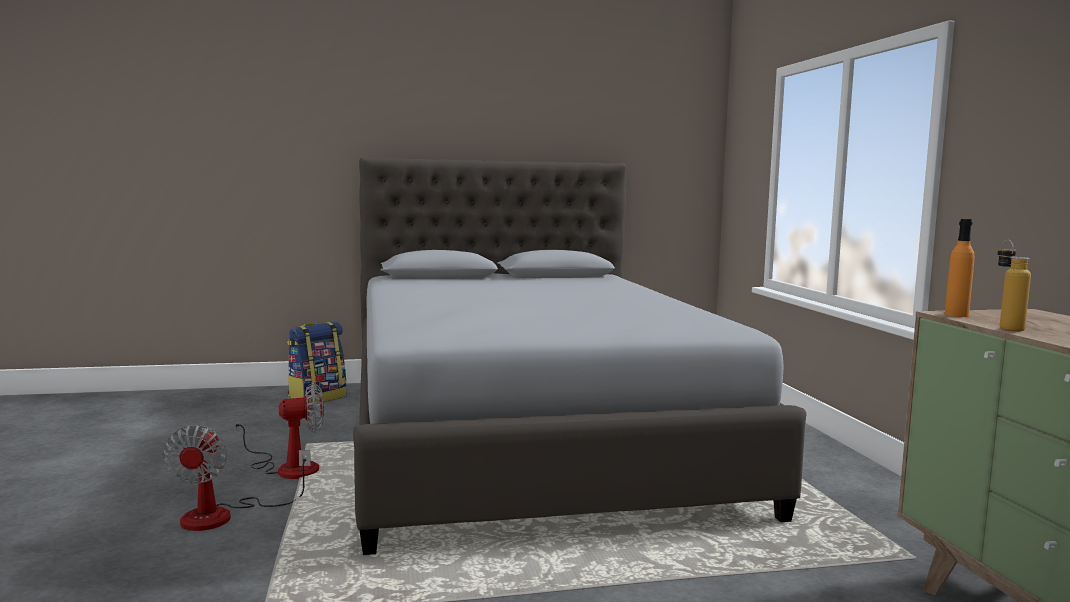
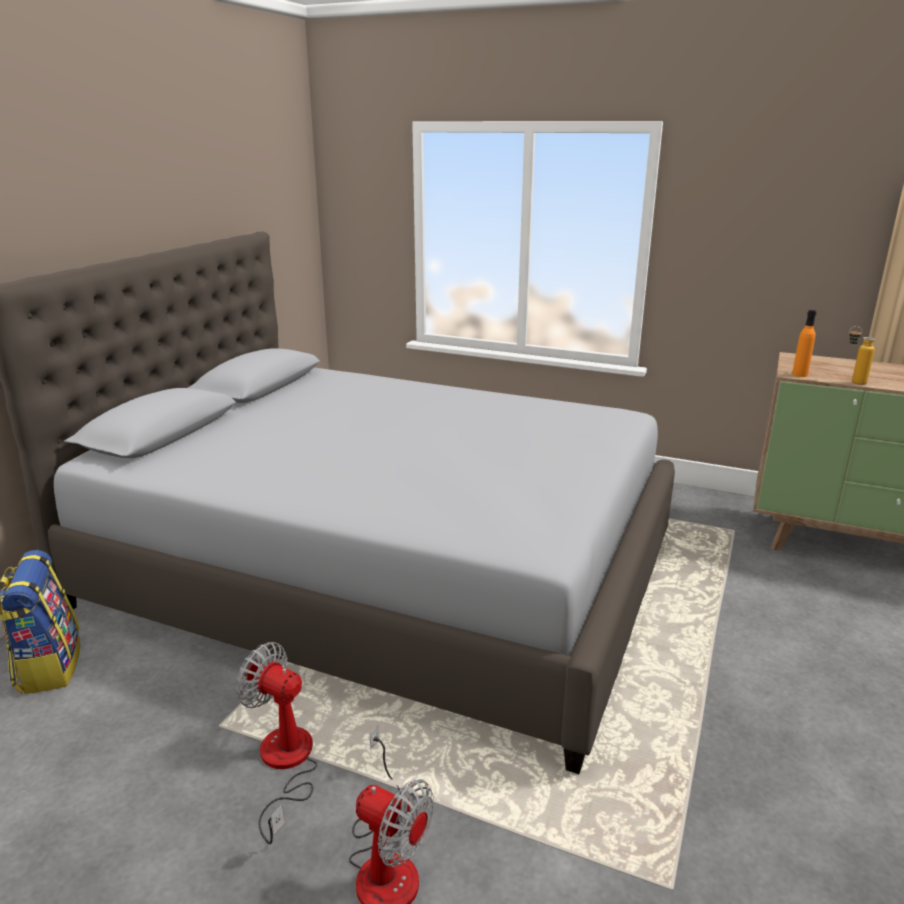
camera: 55 degrees left, 15 degrees up
fan [235,383,324,479] -> fan turned 75 degrees counterclockwise [236,642,318,844]

